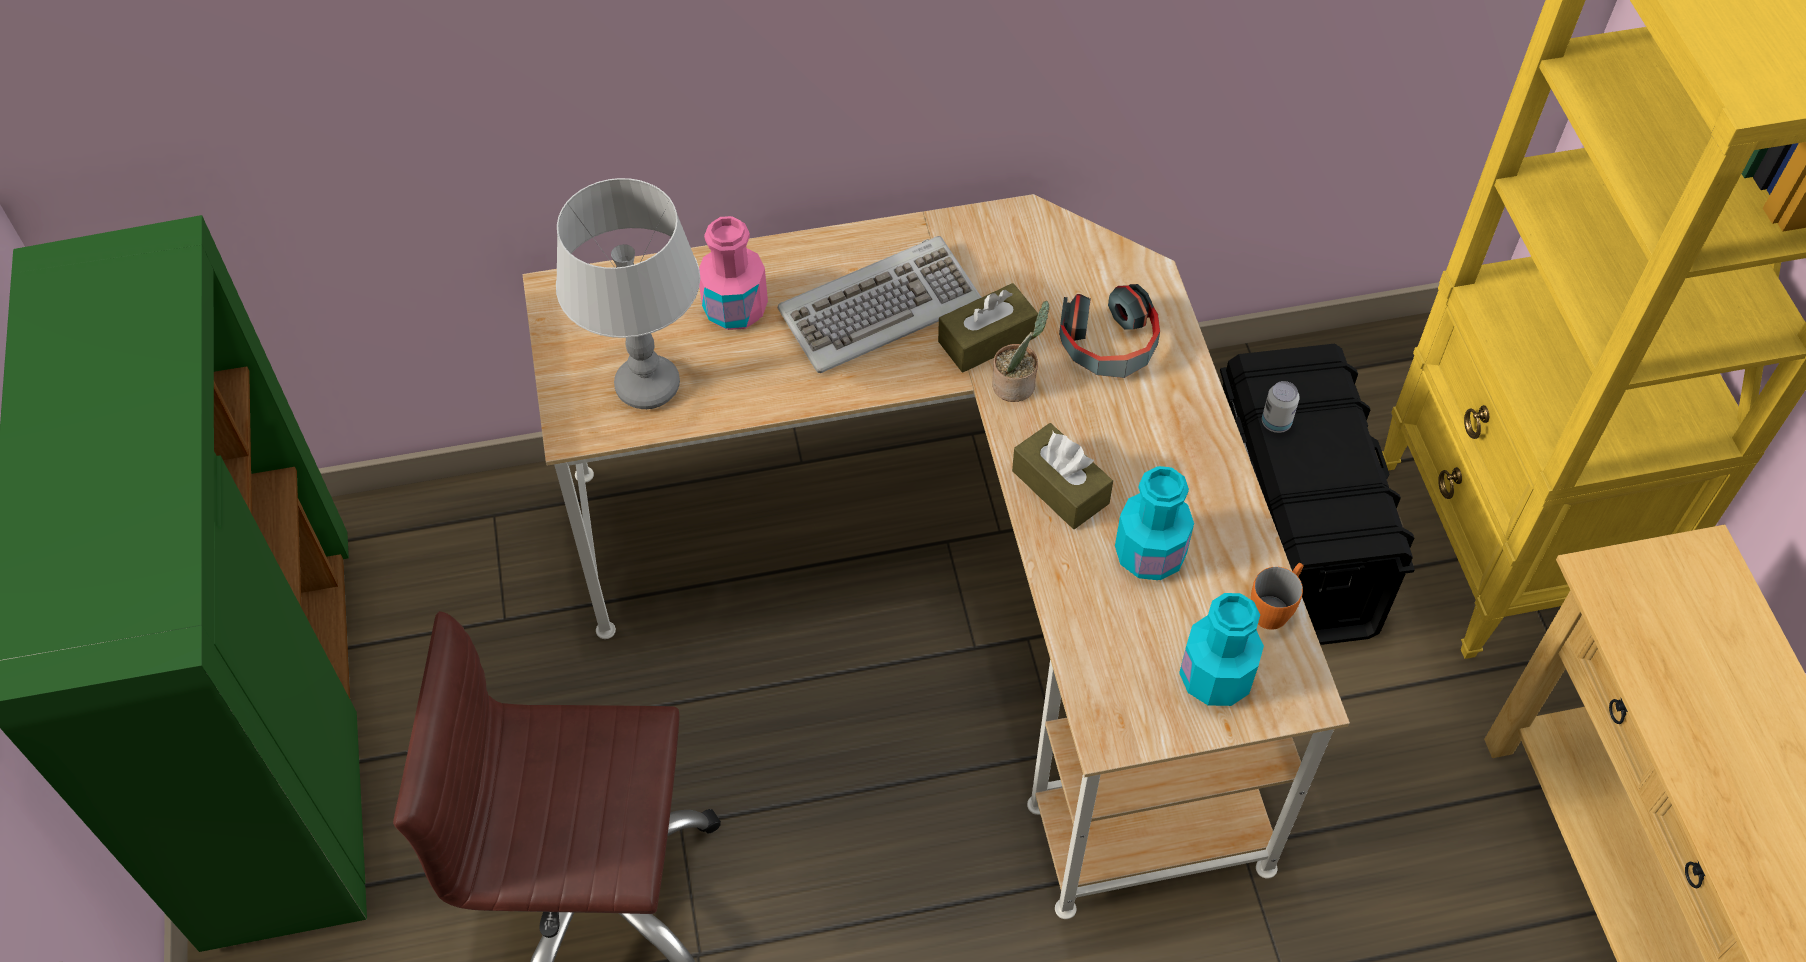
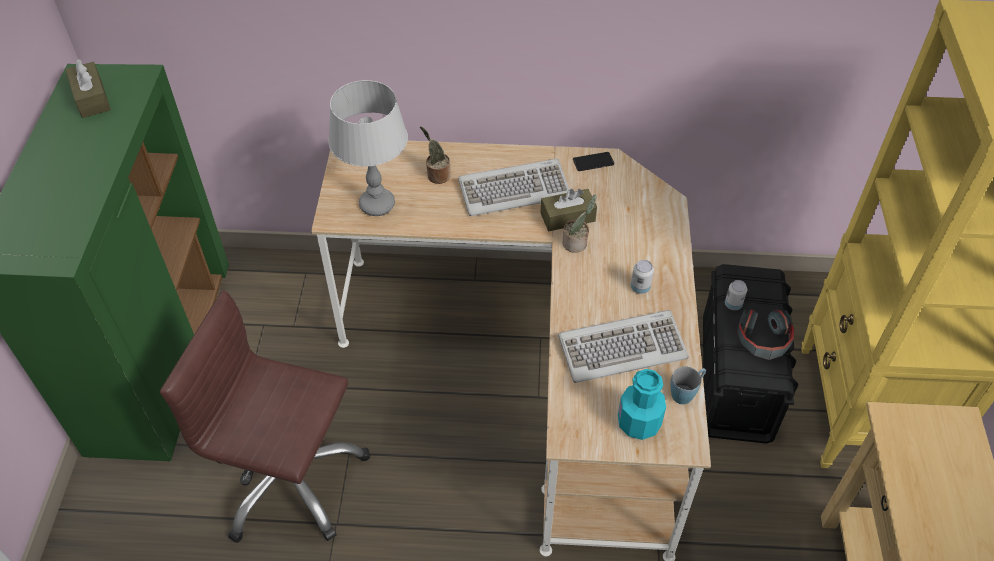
camera: 15 degrees right, 5 degrees down
pink bottle [699,216,768,330] -> potted plant [420,127,451,184]
brown tissue box [1012,423,1113,529] -> brown tissue box moved to [65,59,111,118]
headphones [1059,284,1160,378] -> headphones moved to [737,309,794,360]
turquoise bottle [1115,466,1194,580] -> keyboard [558,310,689,383]
orange mug [1251,562,1304,630] -> blue mug [670,366,706,404]
none -> phone [573,152,614,171]
none -> can [631,260,654,294]

